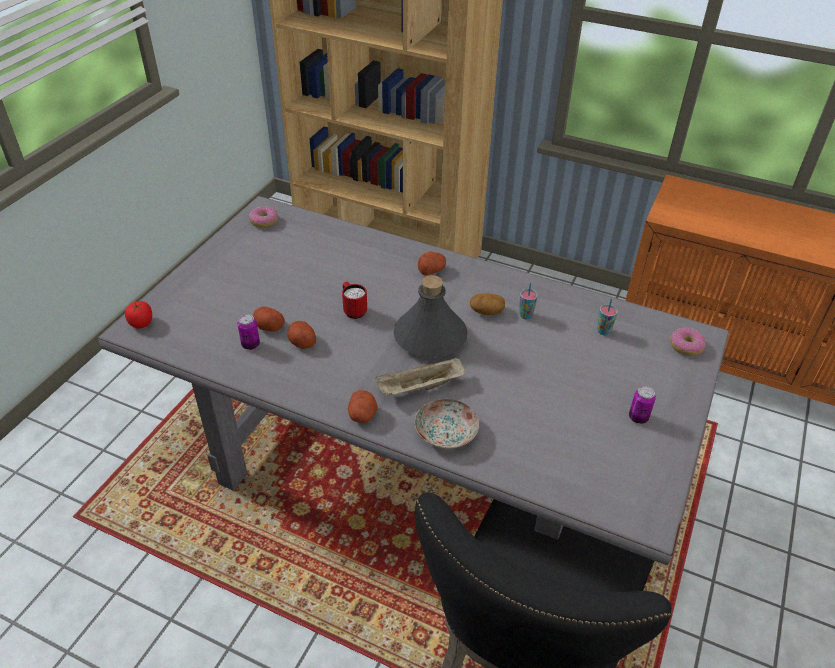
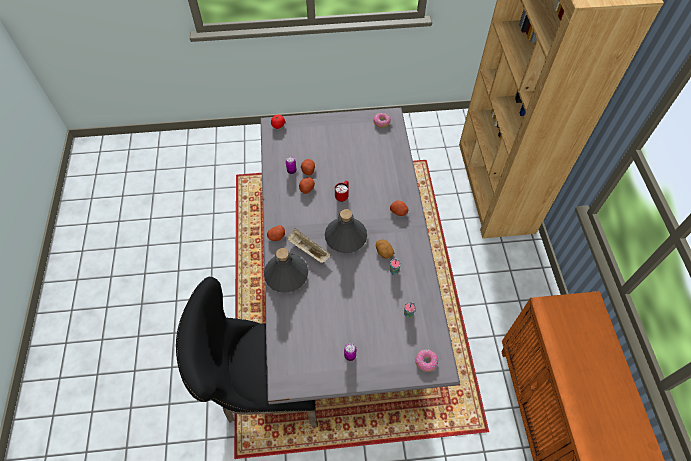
camera: 60 degrees right, 15 degrees up
plate [415,399,479,449] -> grey bottle [264,248,308,293]

